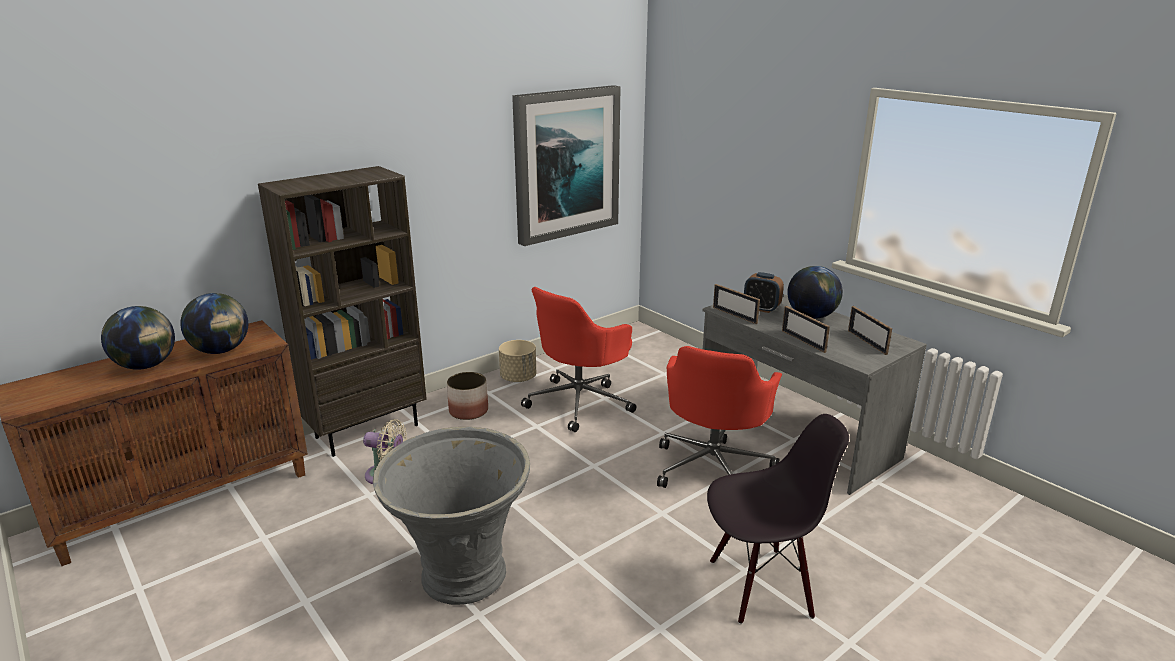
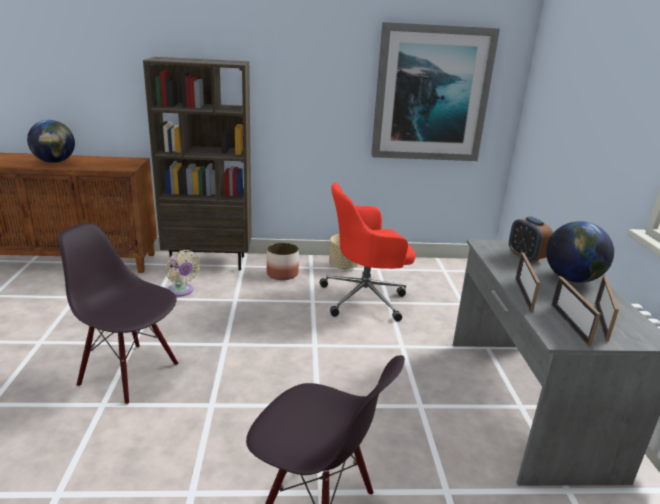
camera: 35 degrees right, 0 degrees up
globe [180,293,248,354] -> none
grey planter [373,427,530,605] -> black chair [58,223,178,405]
red office chair [657,346,782,488] -> none
picture frame [713,284,760,324] -> picture frame moved to [551,276,601,346]

